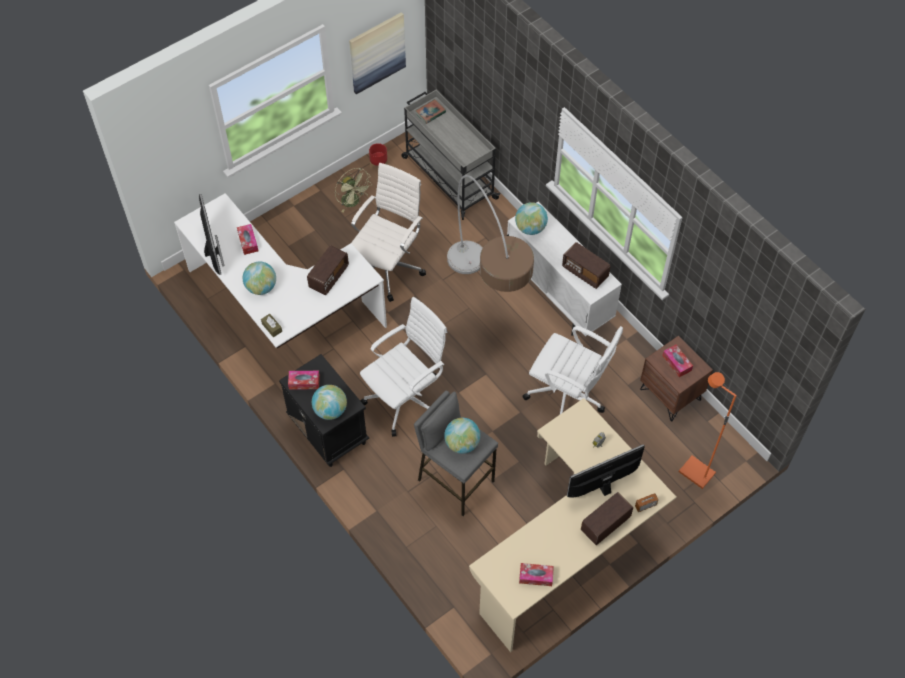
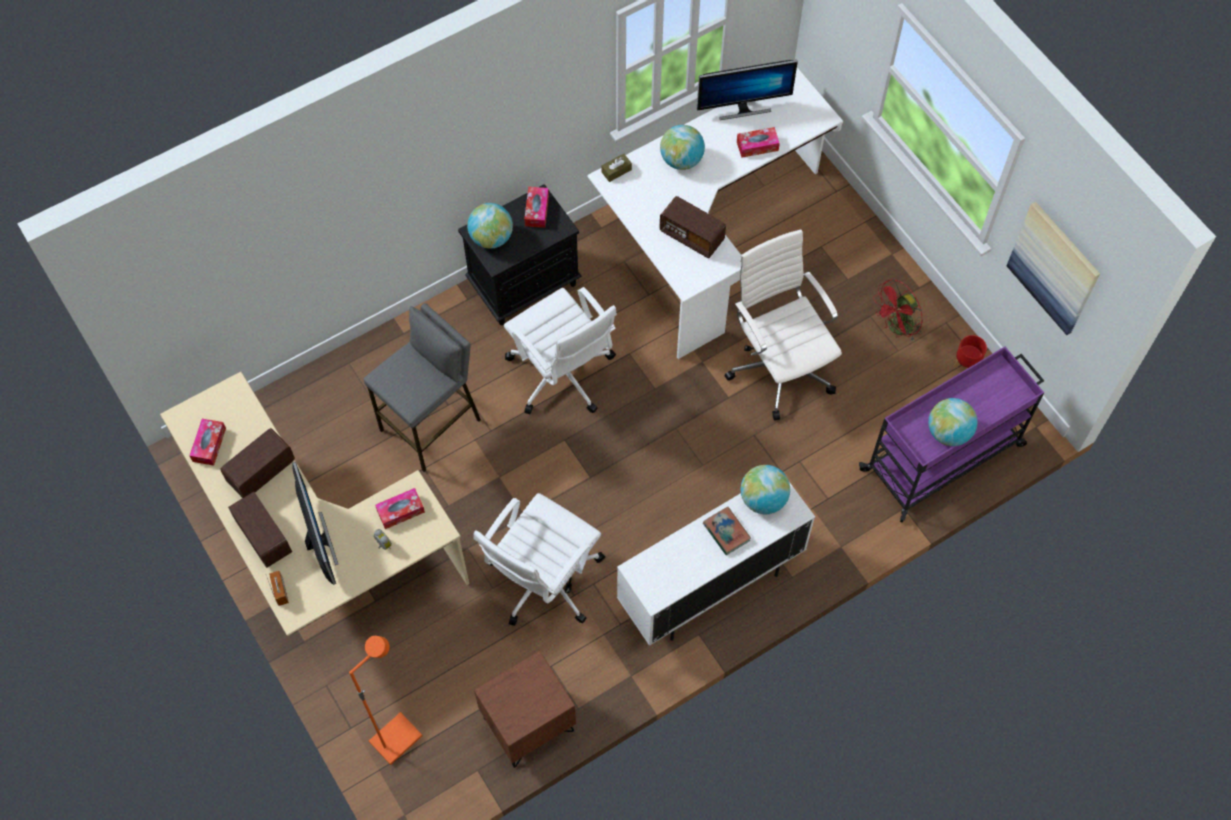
camera: 95 degrees right, 5 degrees up
green fan [335,168,370,213] -> red fan [873,279,923,342]
white office chair [351,163,426,302] -> white office chair turned 150 degrees counterclockwise [724,229,842,421]
grey cart [401,90,500,220] -> purple cart [859,347,1044,523]
book [415,99,446,124] -> book moved to [703,507,751,555]
globe [444,418,480,454] -> globe moved to [928,398,978,446]
floor lamp [447,175,534,292] -> none
radio [562,242,611,289] -> radio moved to [220,428,295,498]
tissue box [662,345,693,377] -> tissue box moved to [375,488,425,529]

